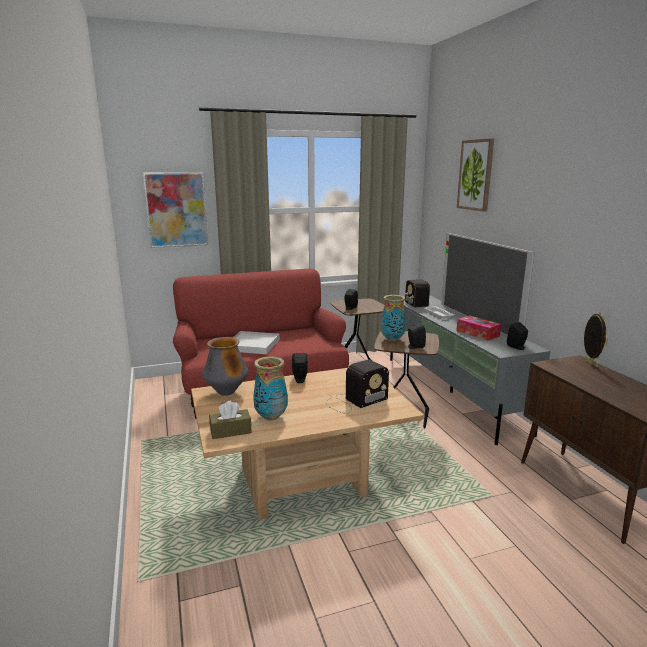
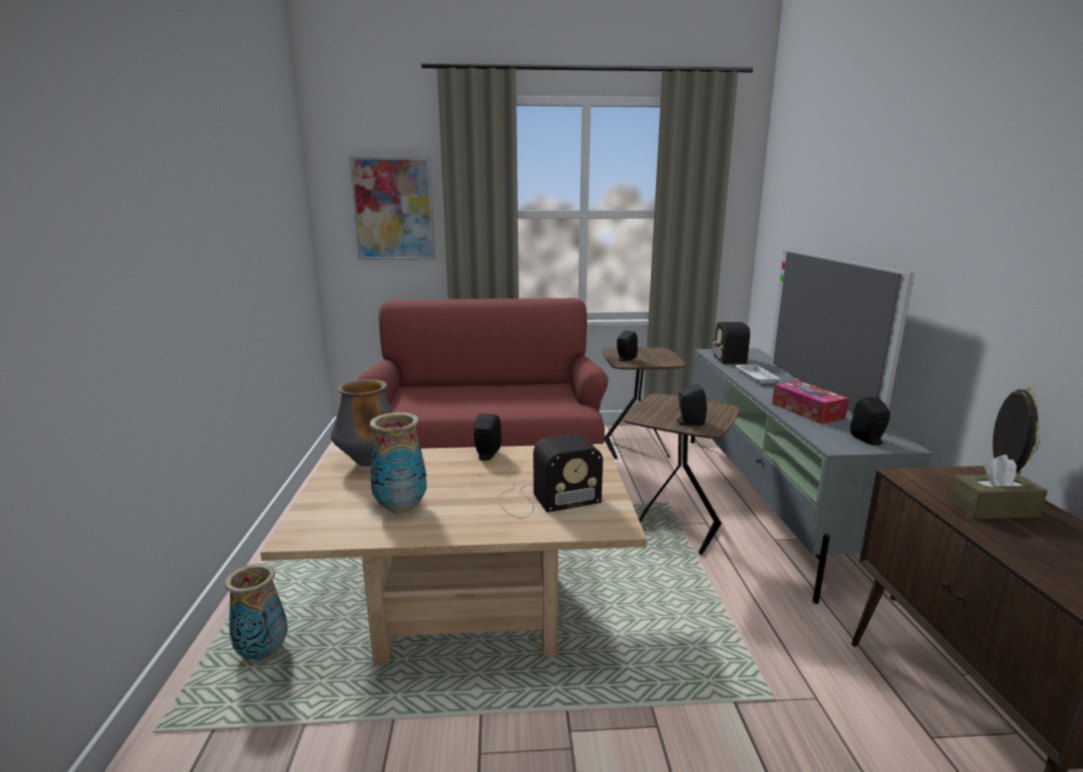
camera: 15 degrees right, 0 degrees up
brown tissue box [209,401,252,439] -> brown tissue box moved to [949,455,1048,519]
white tray [233,331,280,354] -> none
vase [381,295,406,341] -> vase moved to [225,563,288,660]
picture [457,138,494,212] -> none

